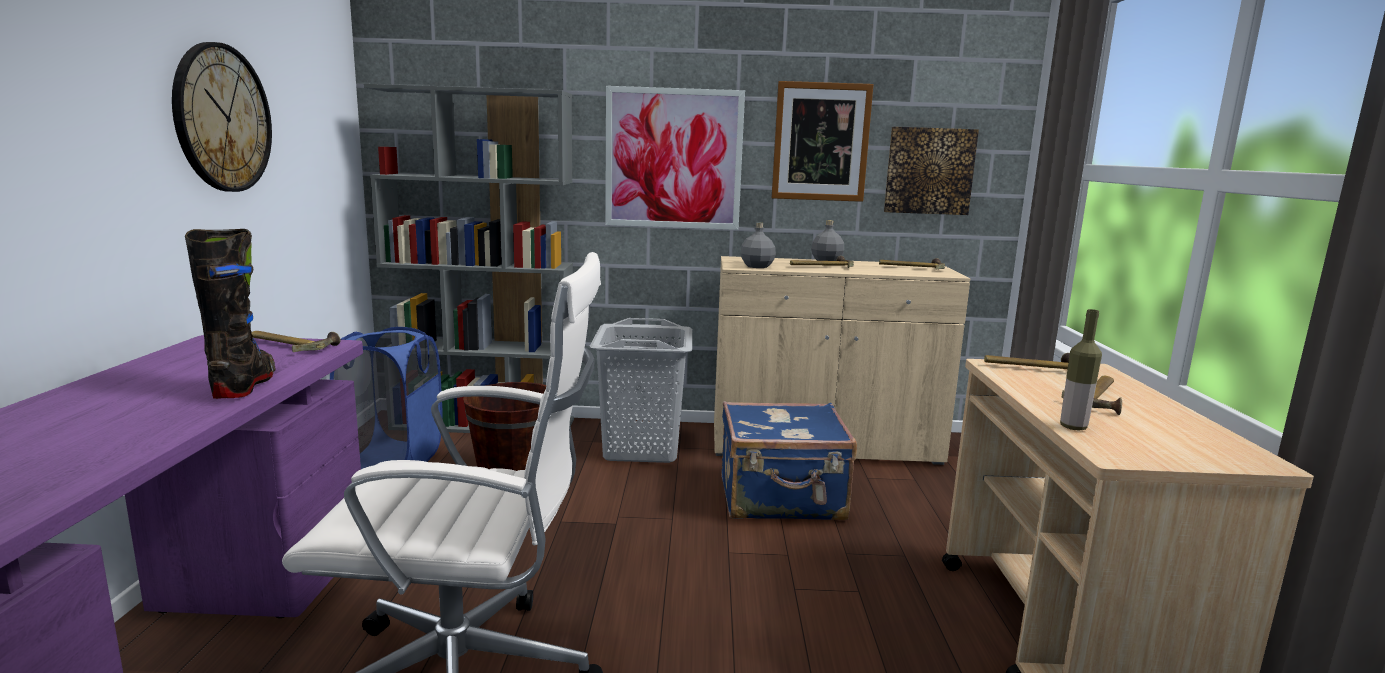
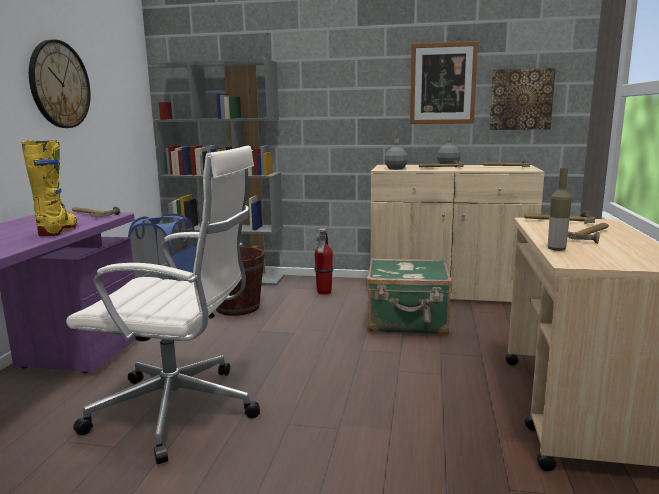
camera: 10 degrees right, 0 degrees up
black boot [185,229,276,399] -> yellow boot [22,140,78,236]
grey laundry basket [590,318,692,463] -> fire extinguisher [314,228,333,295]
picture [605,86,745,230] -> none
blue suitcase [721,401,857,520] -> green suitcase [366,258,452,335]

